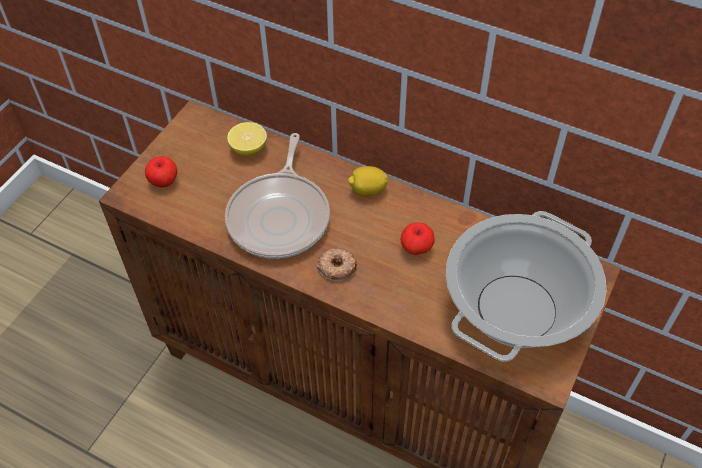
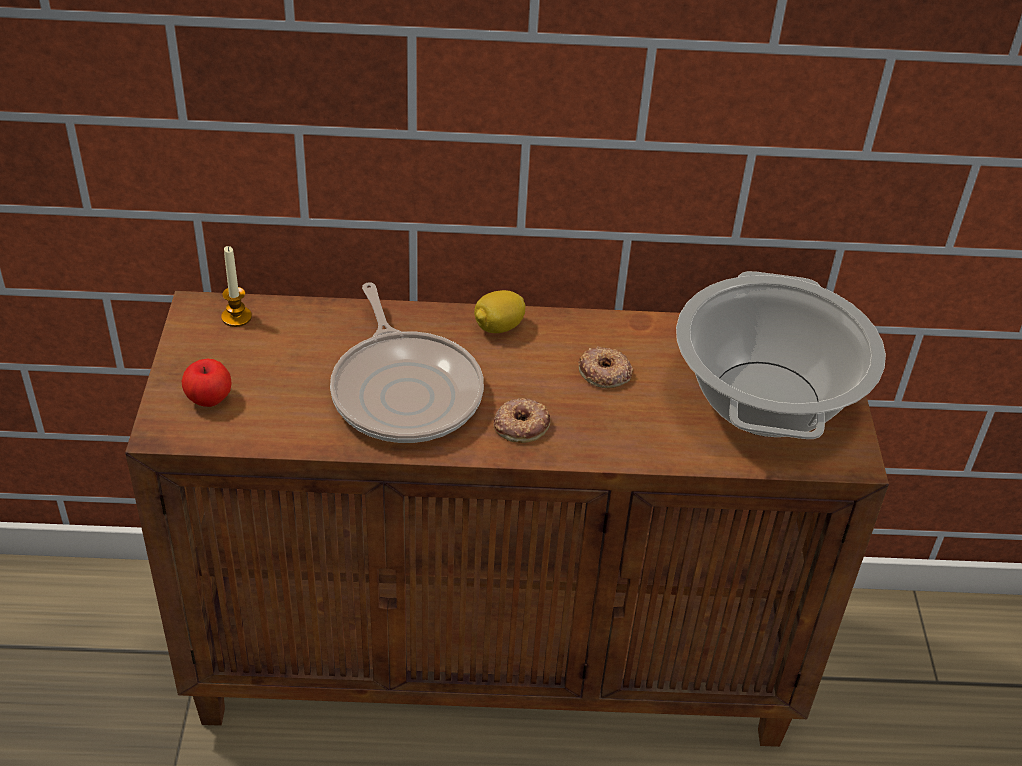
camera: 30 degrees left, 10 degrees down
lemon [227,122,267,156] -> none
apple [401,222,435,255] -> donut [578,346,633,388]
none -> candle [221,246,252,327]

